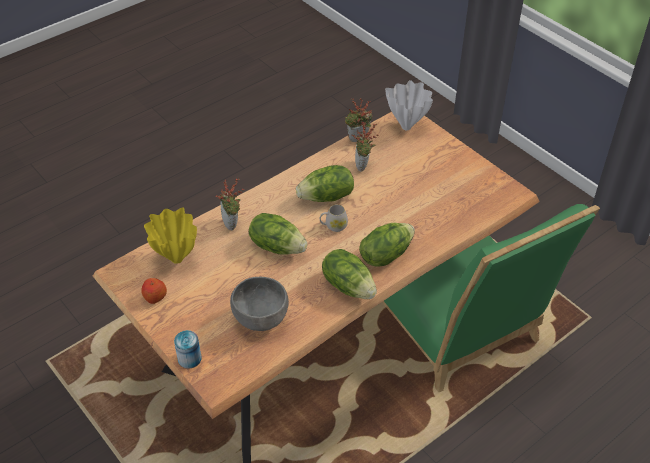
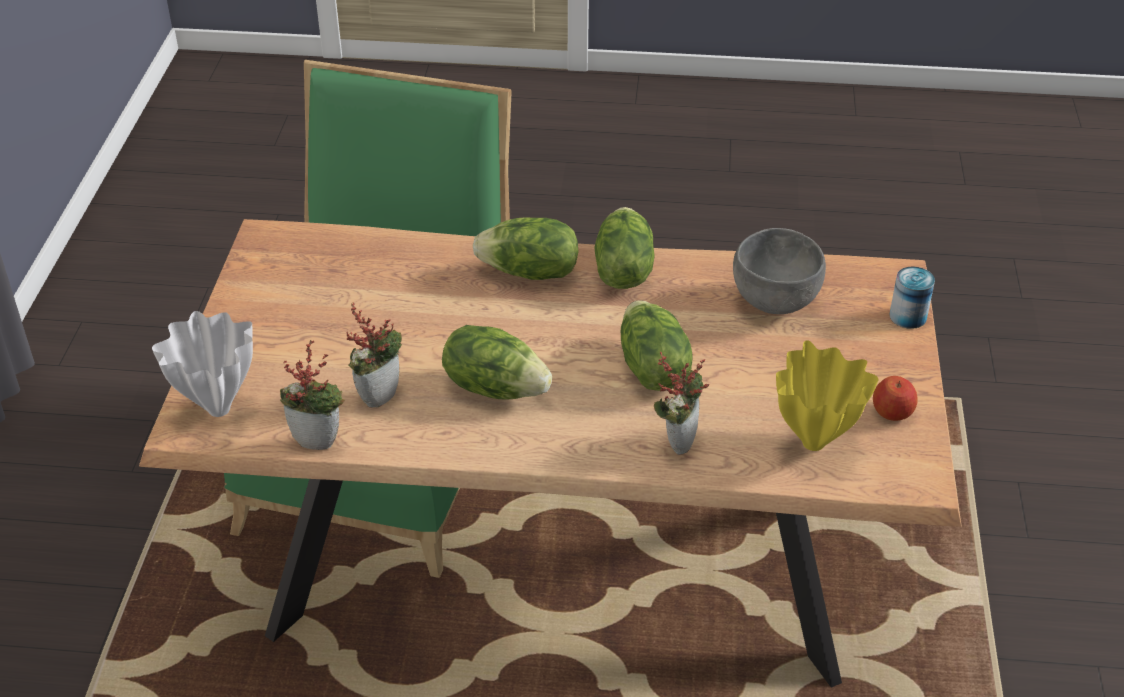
camera: 135 degrees left, 5 degrees down
white mug [320,204,348,232] -> none

